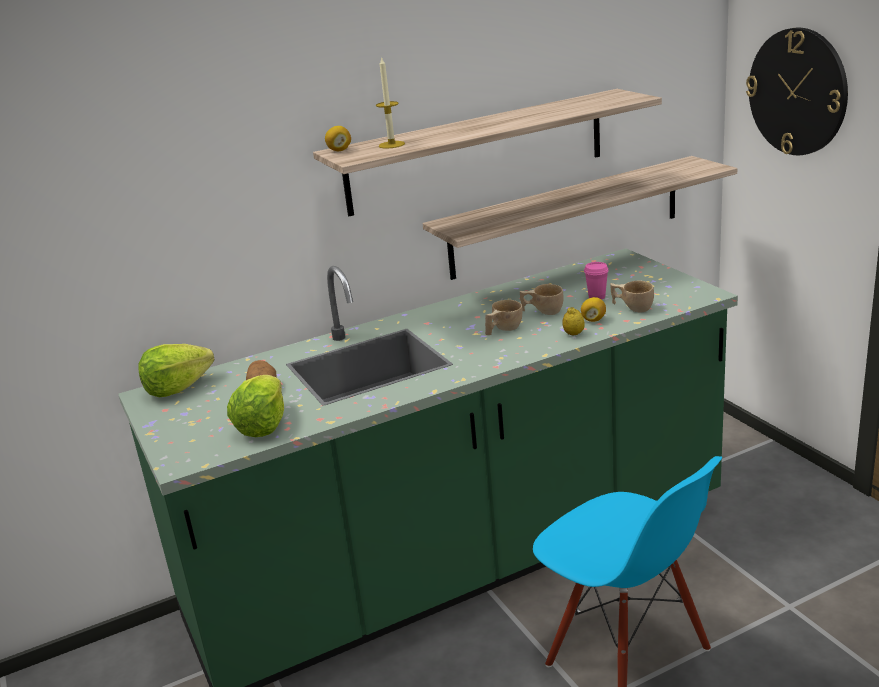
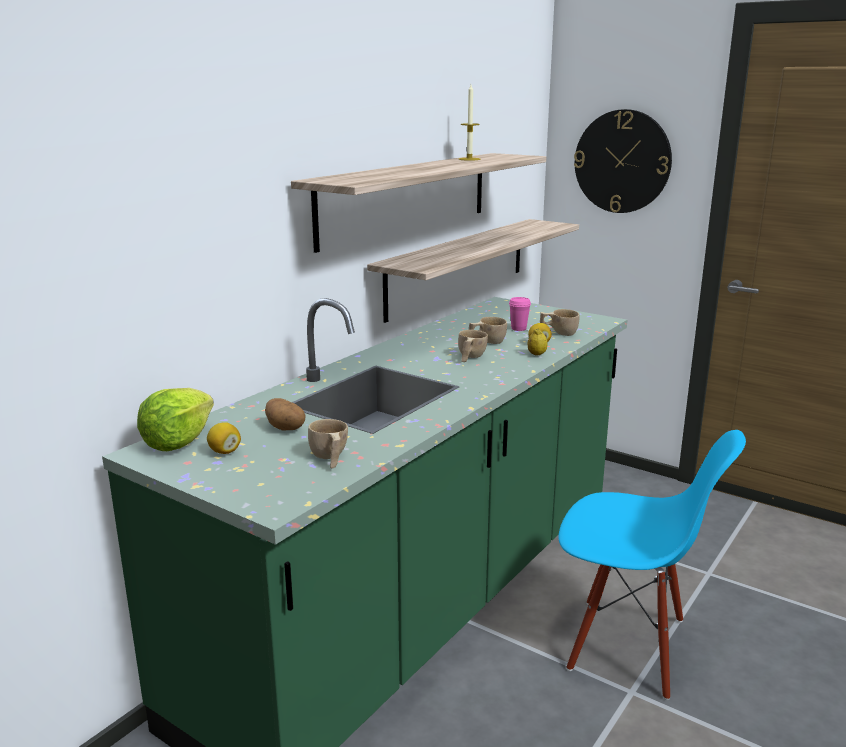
camera: 30 degrees left, 5 degrees down
lettuce [227,375,284,437] -> beige cup [308,419,348,469]
lemon [325,126,351,151] -> lemon moved to [207,422,241,454]
candle [376,56,405,148] -> candle moved to [459,85,481,161]

